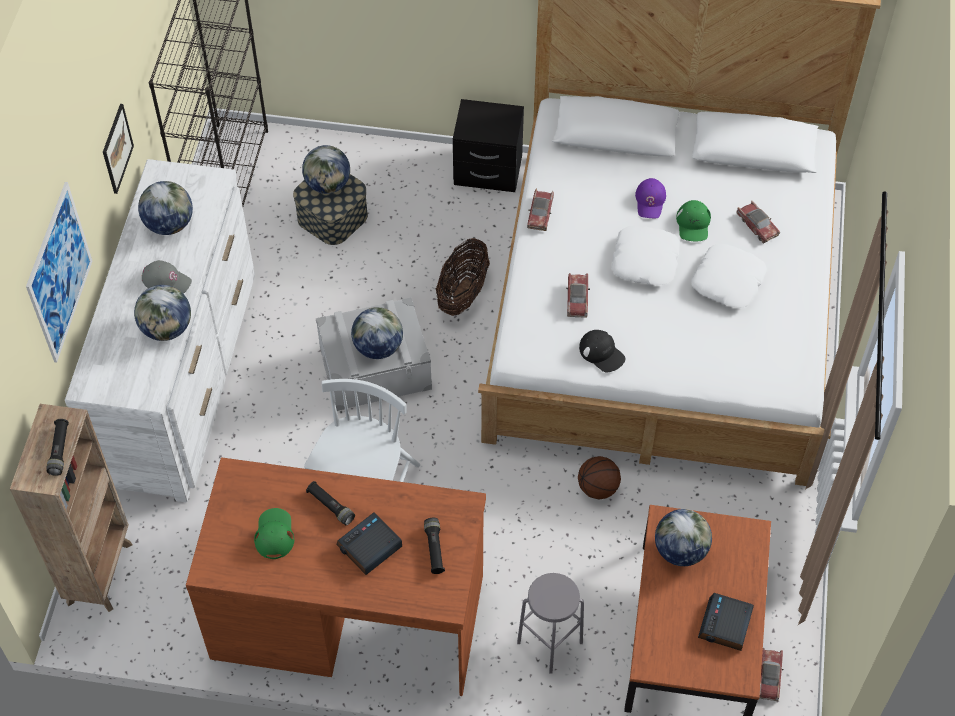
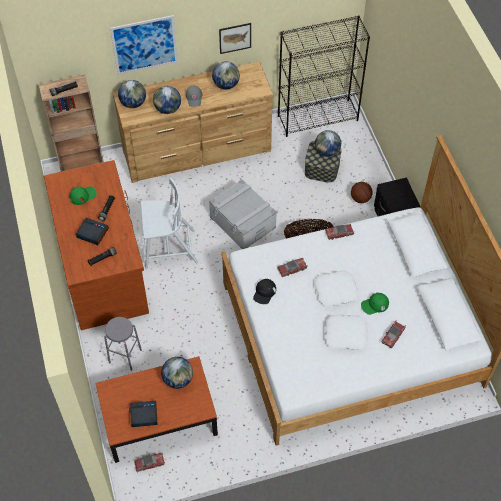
camera: 65 degrees right, 0 degrees up
white dresser [65,159,255,502] -> brown dresser [112,61,273,183]
globe [351,307,403,359] -> globe moved to [118,80,146,108]
basketball [578,456,621,499] -> basketball moved to [351,182,373,203]
purple cap [635,178,666,218] -> none

